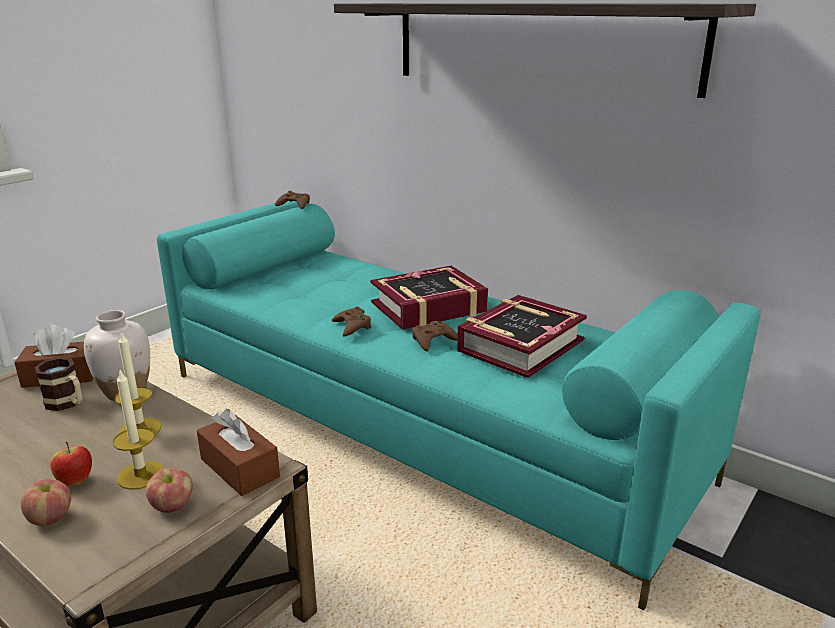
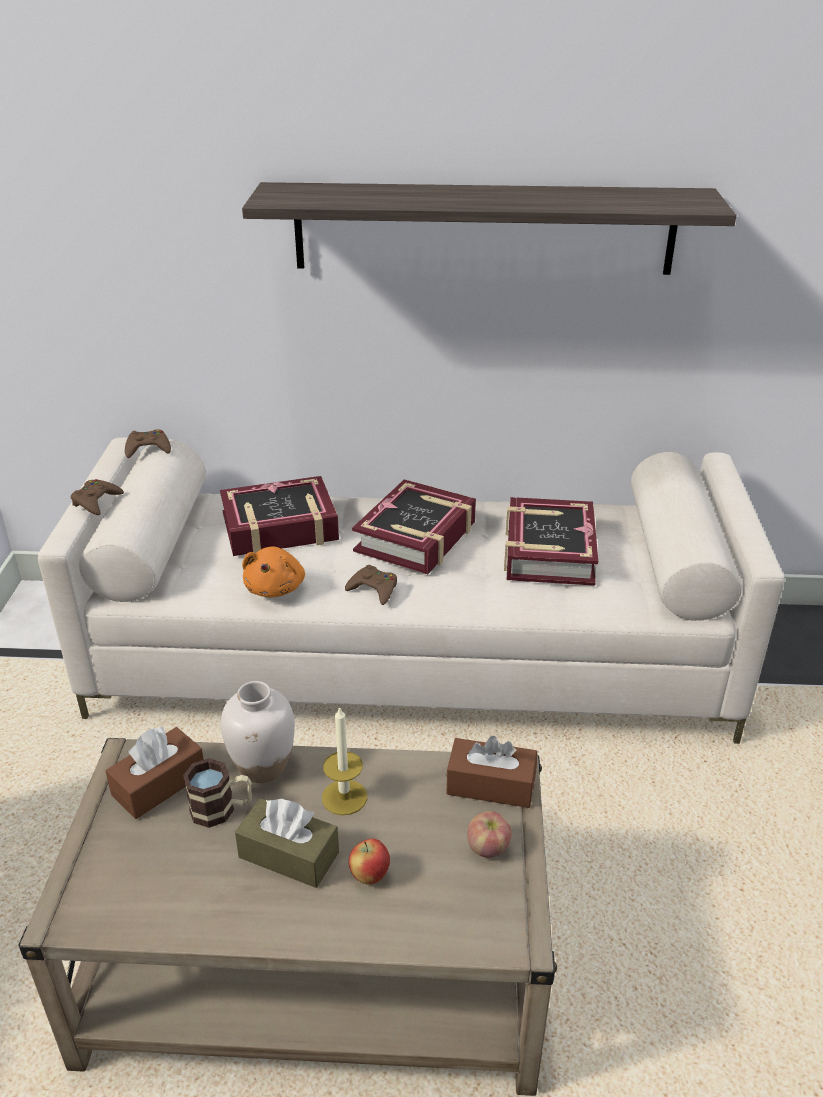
camera: 35 degrees left, 10 degrees up
apple [21,479,71,526] -> none
candle [113,370,164,490] -> none
turquoise sofa [157,201,760,610] -> beige sofa [38,437,784,744]
brown game controller [412,321,458,352] -> brown game controller moved to [71,479,124,515]
none -> book [220,476,339,556]
none -> brown tissue box [235,798,339,888]
none -> orange plush toy [242,546,305,598]

